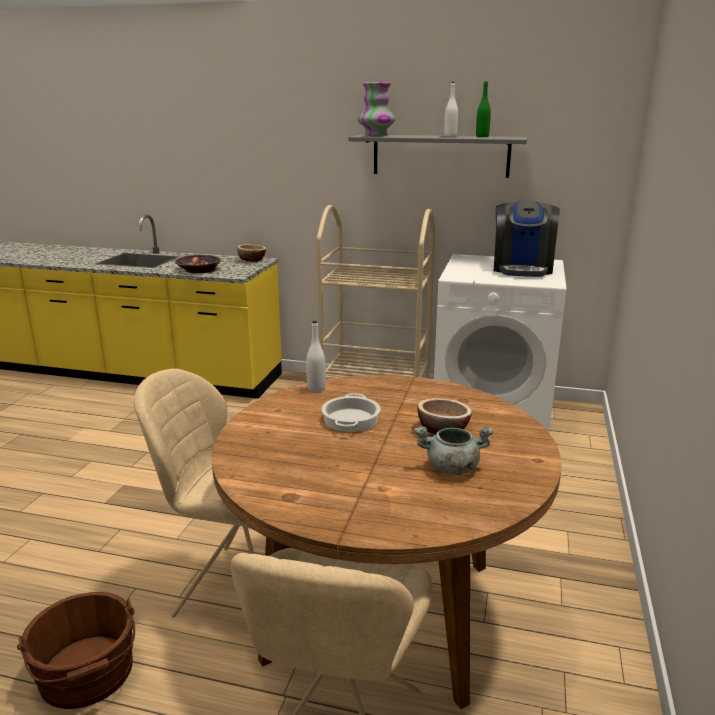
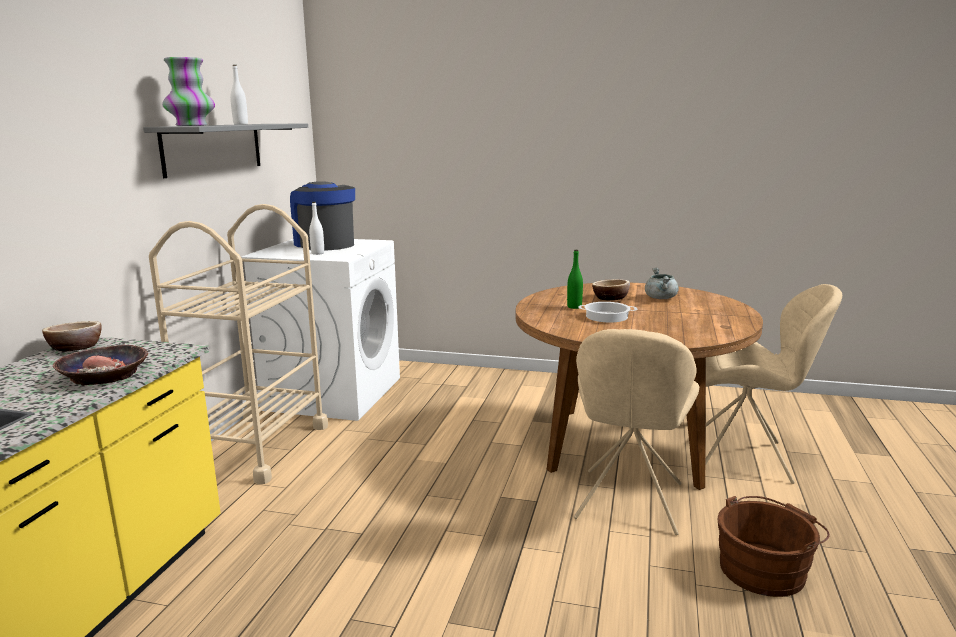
camera: 90 degrees left, 5 degrees down
white bottle [306,321,326,392] -> white bottle moved to [309,202,324,255]
green bottle [476,82,491,137] -> green bottle moved to [567,250,583,309]
coffee machine [494,200,560,277] -> coffee machine turned 135 degrees counterclockwise [290,181,355,251]

